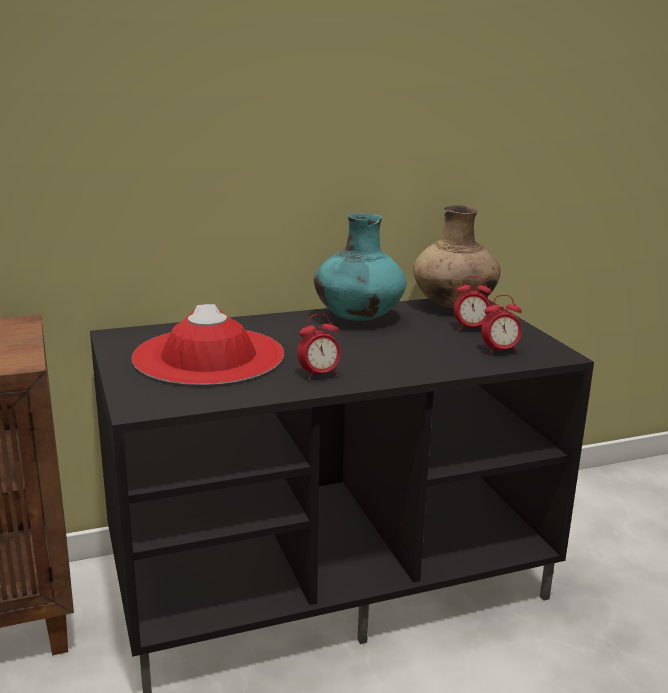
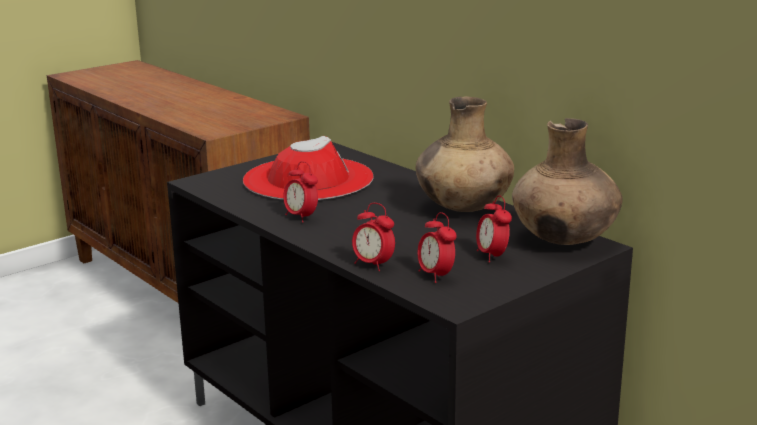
camera: 70 degrees right, 0 degrees up
turquoise vase [314,213,407,321] -> brown vase [416,96,514,212]
none -> alarm clock [352,203,395,271]

